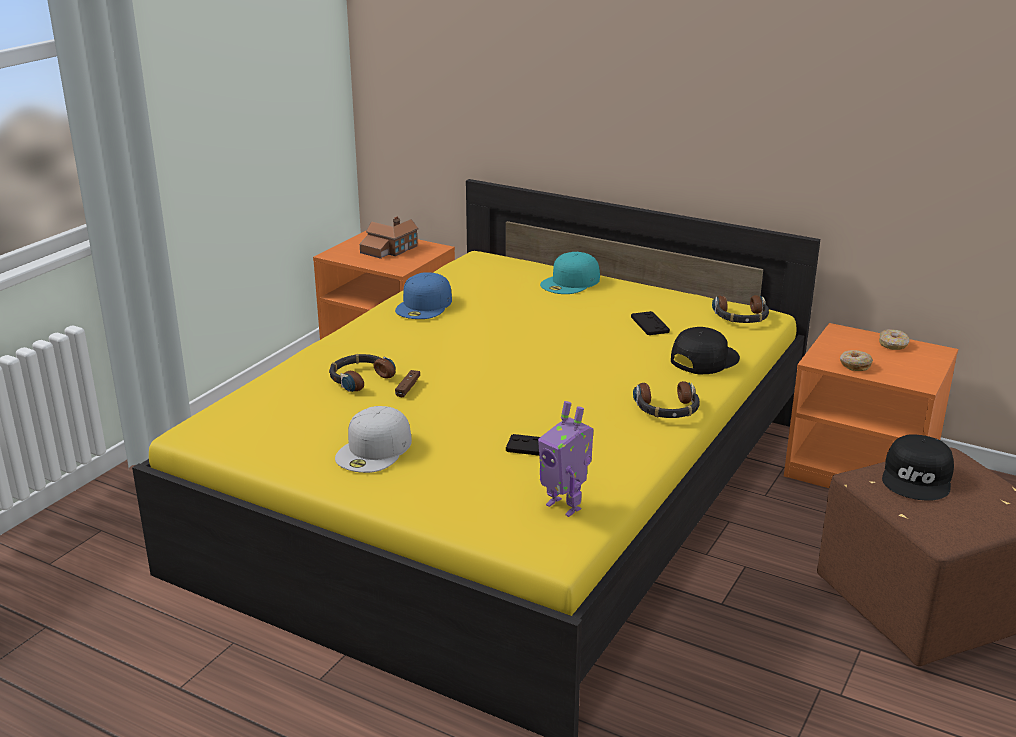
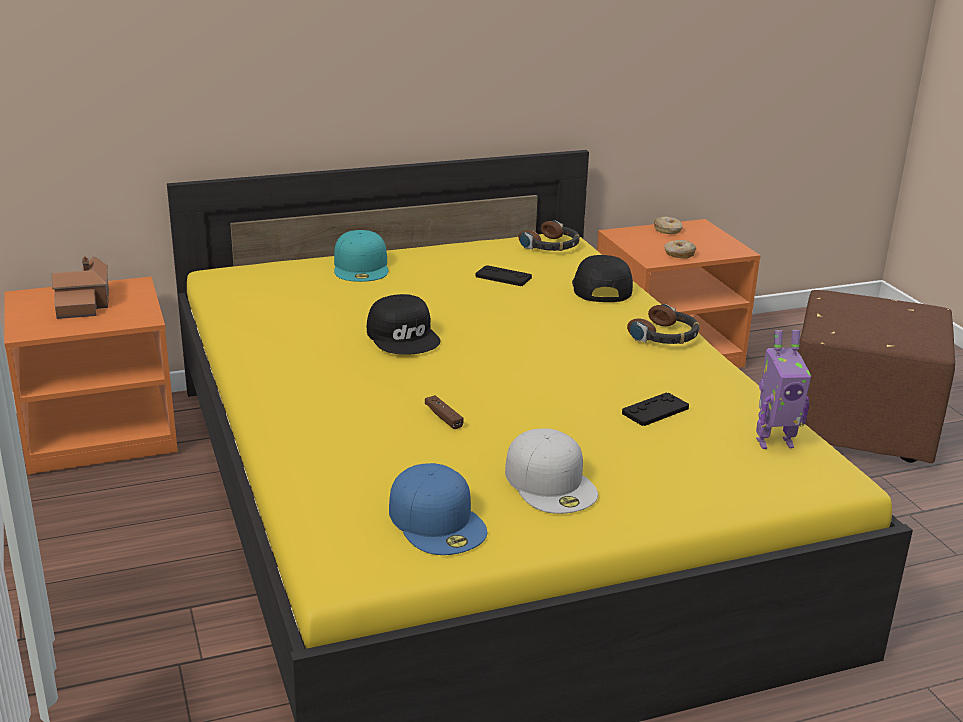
camera: 50 degrees left, 0 degrees up
headphones [329,354,395,392] -> none
blue cap [395,272,452,319] -> blue cap moved to [389,463,487,555]
black cap [882,434,954,501] -> black cap moved to [367,294,440,355]

